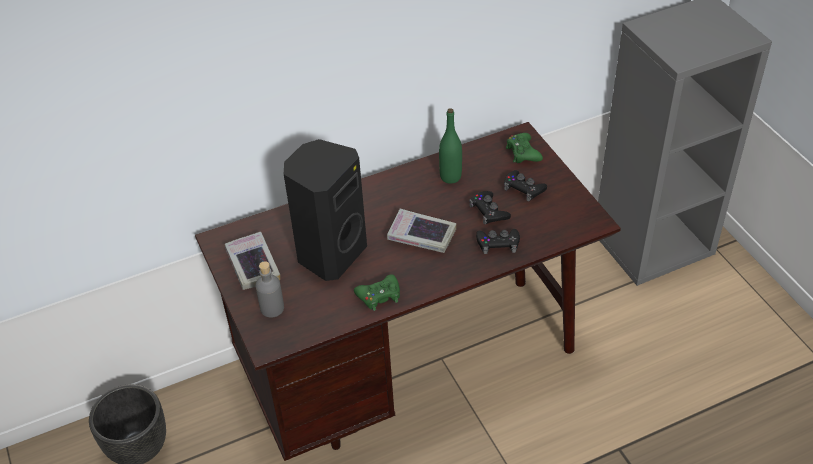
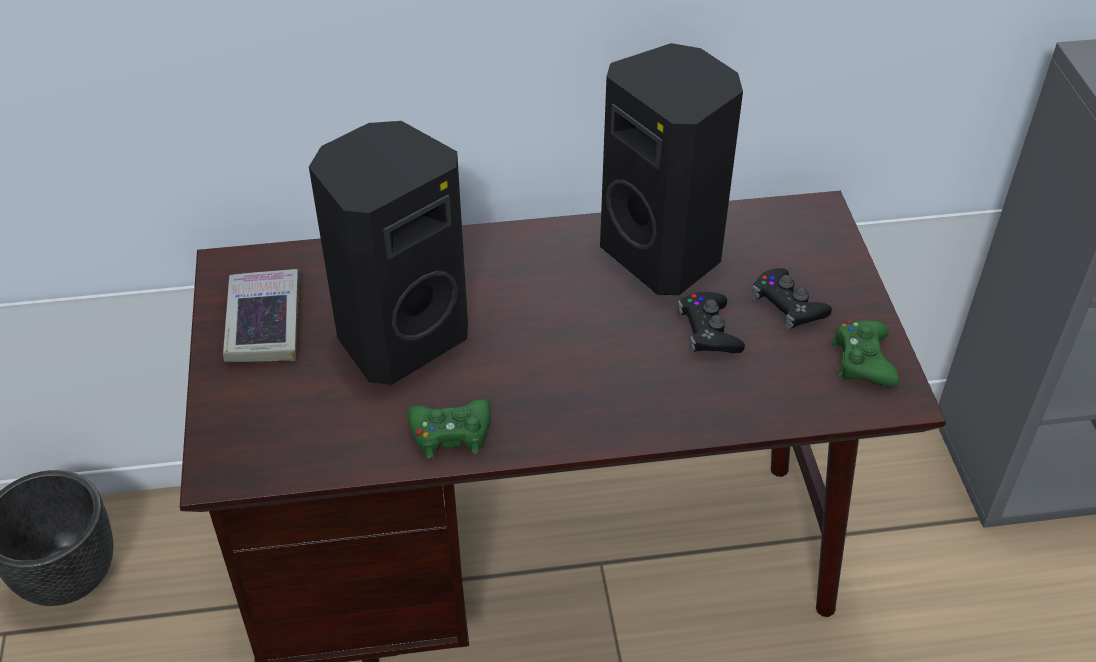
camera: 15 degrees right, 0 degrees up
grey bottle [256,261,284,318] -> none
book [387,209,456,253] -> none
green bottle [439,108,462,184] -> black speaker [600,43,743,295]
black game controller [476,229,520,254] -> none
green game controller [506,133,543,163] -> green game controller moved to [832,321,899,387]

